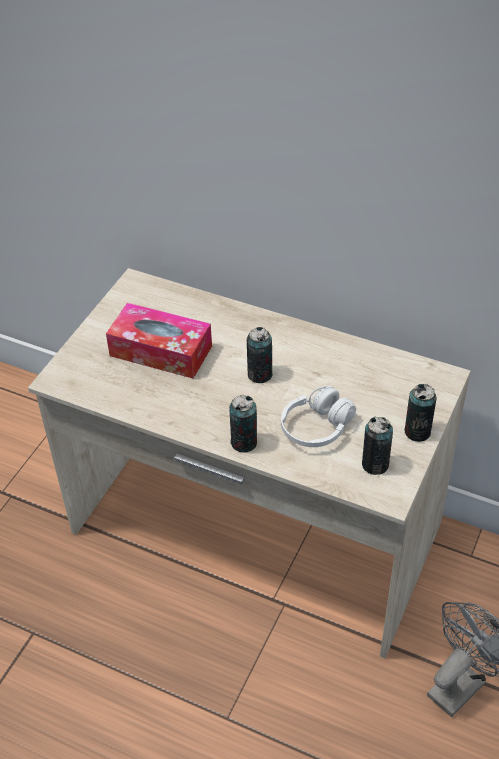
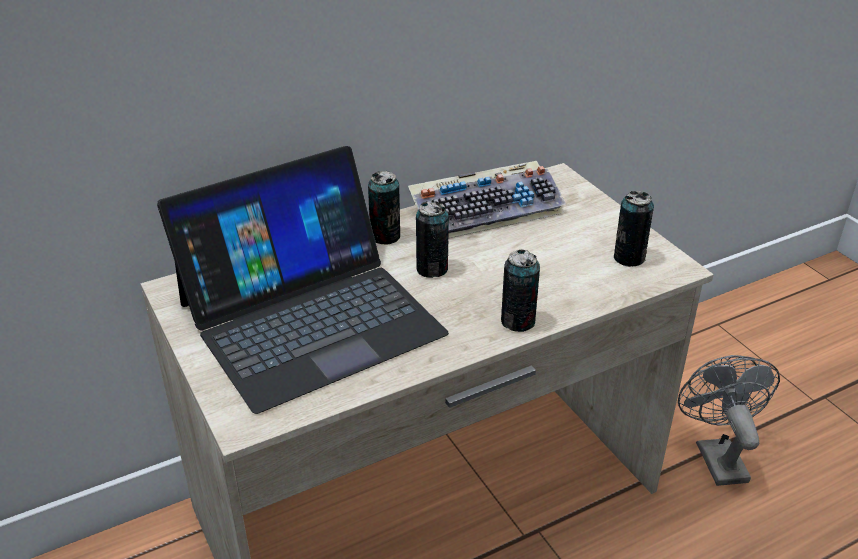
camera: 55 degrees left, 10 degrees down
tissue box [106,303,212,378] -> laptop [157,146,449,414]
white headphones [281,386,356,447] -> none
can [404,384,437,442] -> can moved to [368,171,400,245]
none -> keyboard [408,161,566,239]

